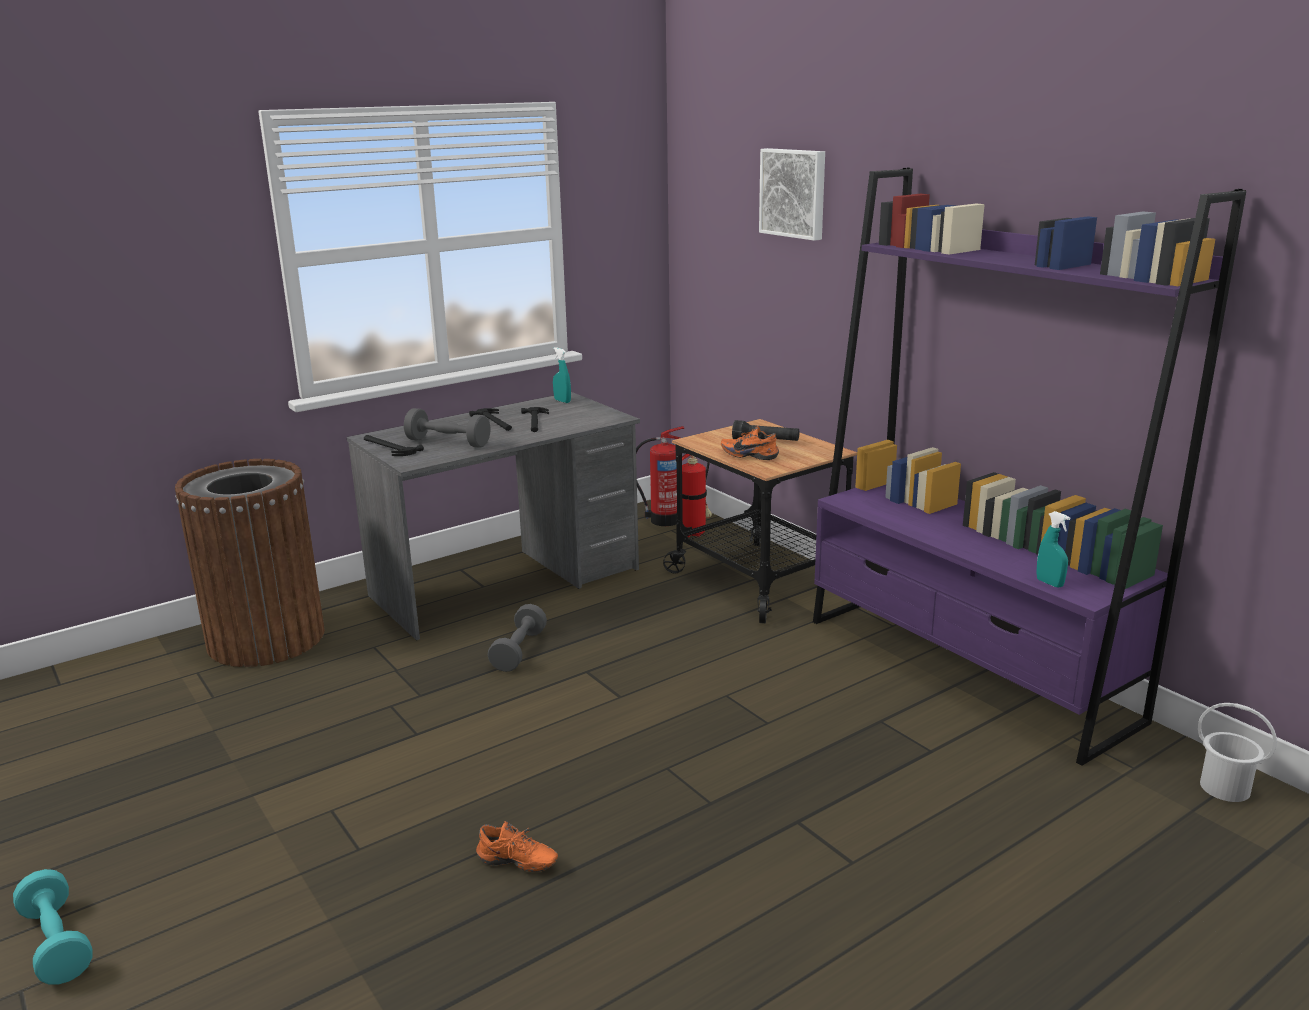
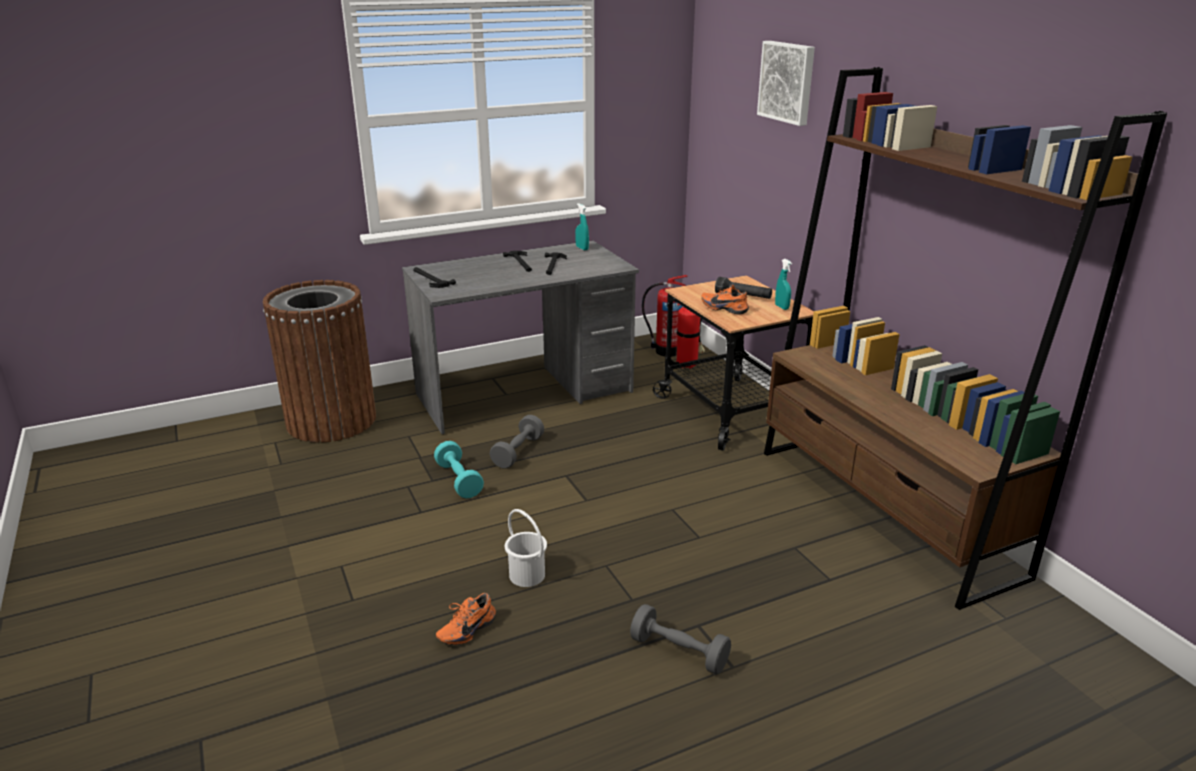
camera: 10 degrees right, 5 degrees up
turquoise dumbbell [13,869,93,985] -> turquoise dumbbell moved to [434,441,484,498]
grey dumbbell [404,408,490,448] -> grey dumbbell moved to [630,604,731,674]
orange shoe [476,821,558,872] -> orange shoe turned 105 degrees clockwise [436,593,496,645]
purple bookcase [813,168,1246,766] -> brown bookcase [764,67,1167,610]
turquoise spray bottle [1036,511,1071,588] -> turquoise spray bottle moved to [775,259,792,310]
white bucket [1198,703,1277,802] -> white bucket moved to [505,509,547,587]

